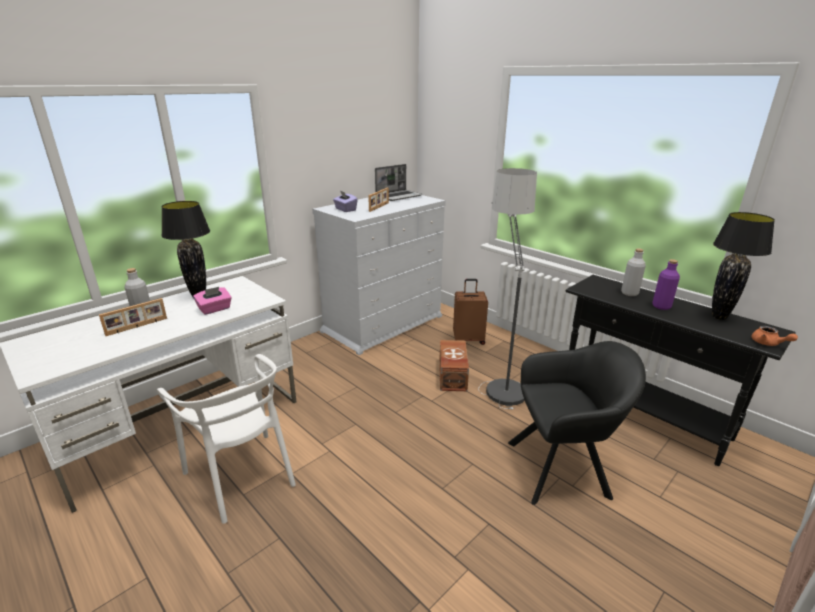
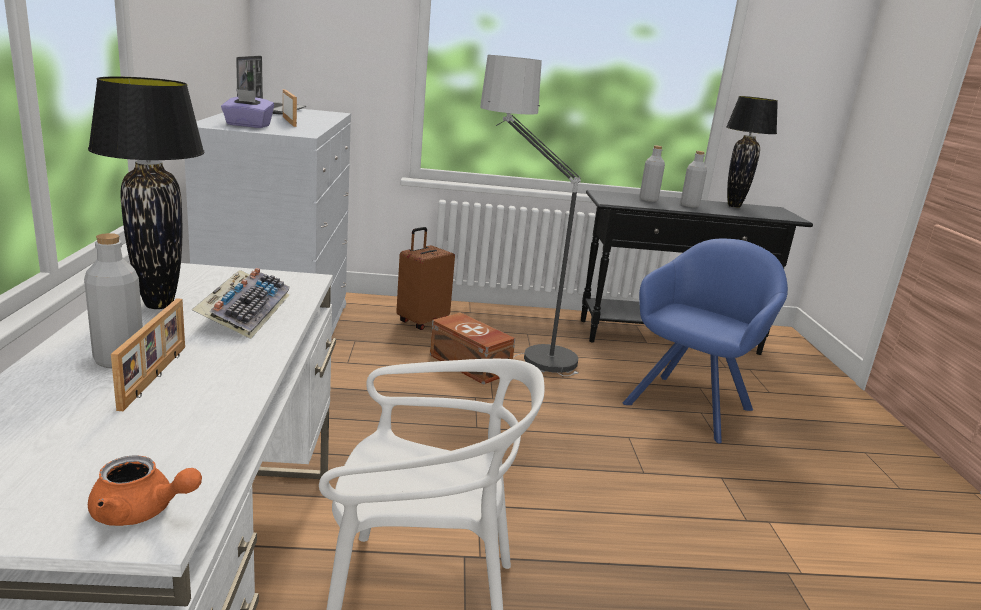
camera: 50 degrees left, 5 degrees down
pink tissue box [193,287,232,315] -> keyboard [192,268,290,339]
black armchair [508,341,646,505] -> blue armchair [622,239,788,443]
purple bottle [652,259,680,310] -> grey bottle [680,151,707,208]
orange teapot [751,326,798,346] -> orange teapot moved to [88,455,202,526]

